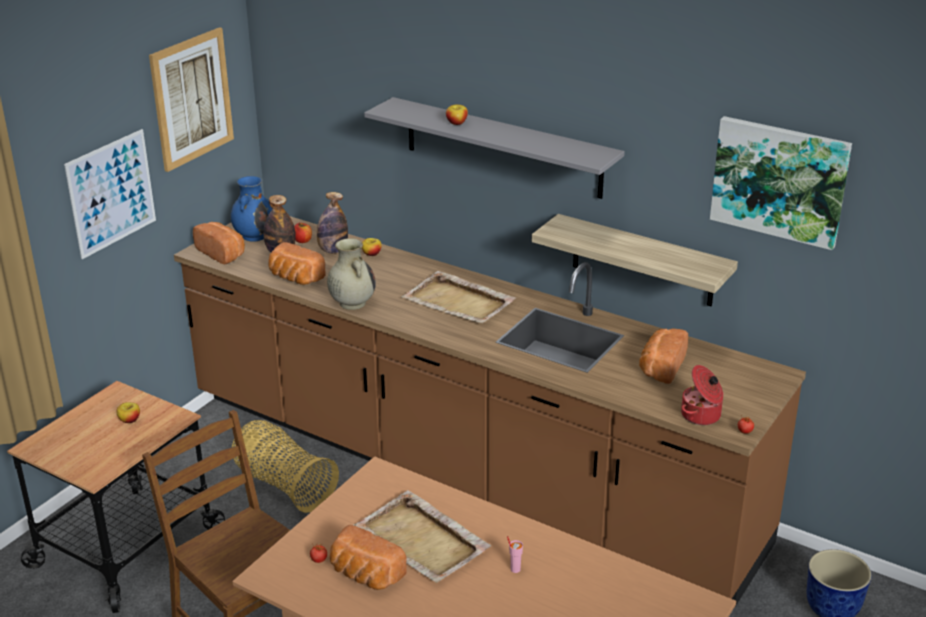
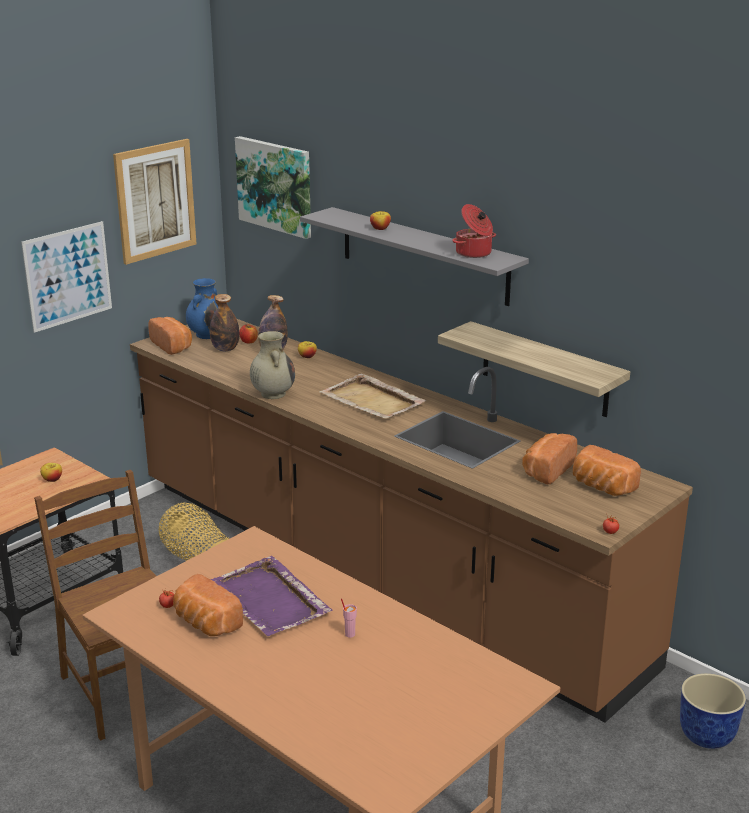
camera: 10 degrees right, 5 degrees down
bread [268,242,325,285] -> bread moved to [573,445,641,496]
beige tray [353,490,491,583] -> purple tray [211,556,332,636]
cooking pot [681,365,724,425] -> cooking pot moved to [452,204,496,258]
picture [710,116,852,250] -> picture moved to [235,136,311,239]

